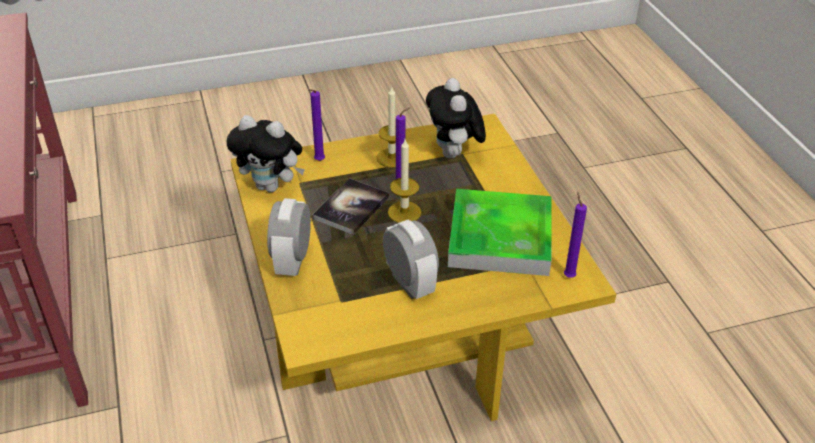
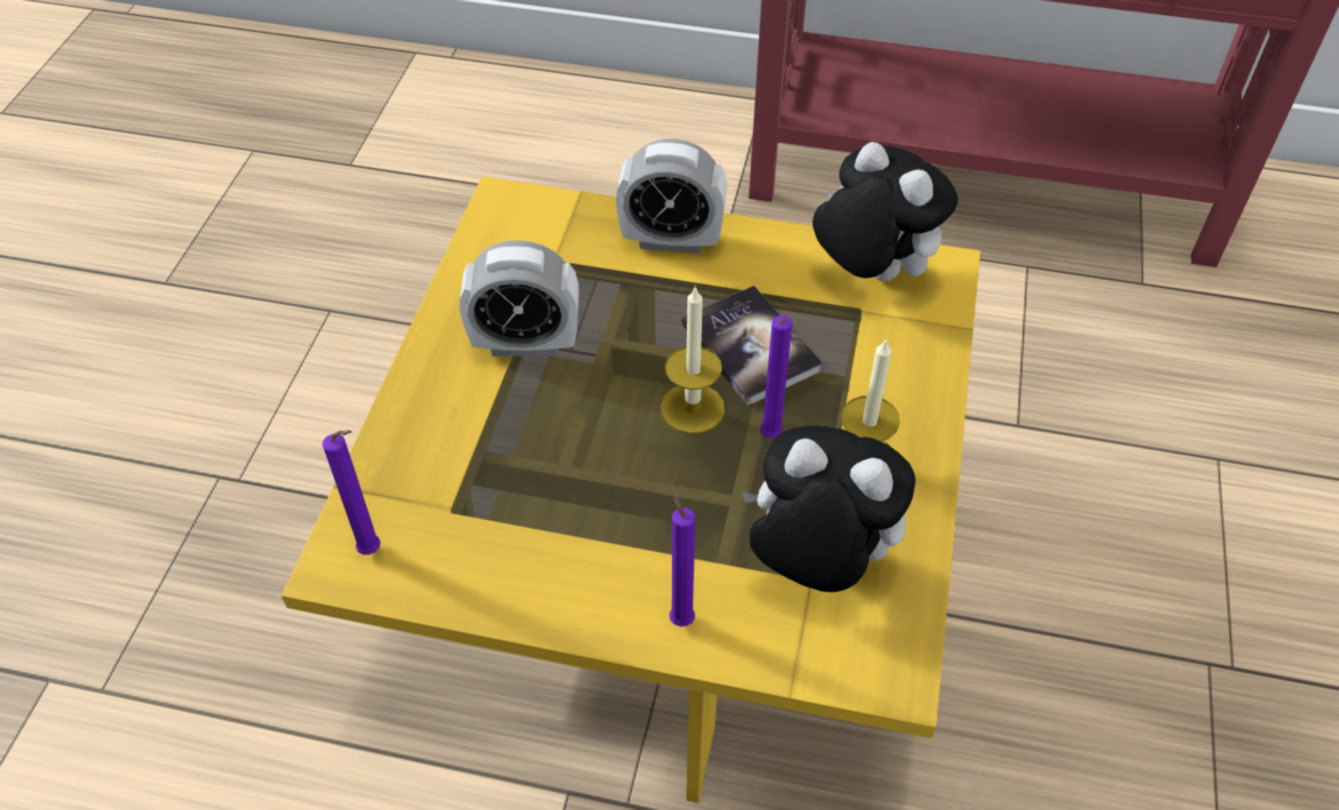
camera: 120 degrees right, 10 degrees up
plush toy [227,115,305,192] -> plush toy turned 90 degrees clockwise [813,142,958,281]
alarm clock [267,198,311,276] -> alarm clock turned 150 degrees clockwise [616,139,727,253]
purple candle [308,89,325,161] -> purple candle moved to [669,485,695,627]
tray [448,189,552,276] -> none

